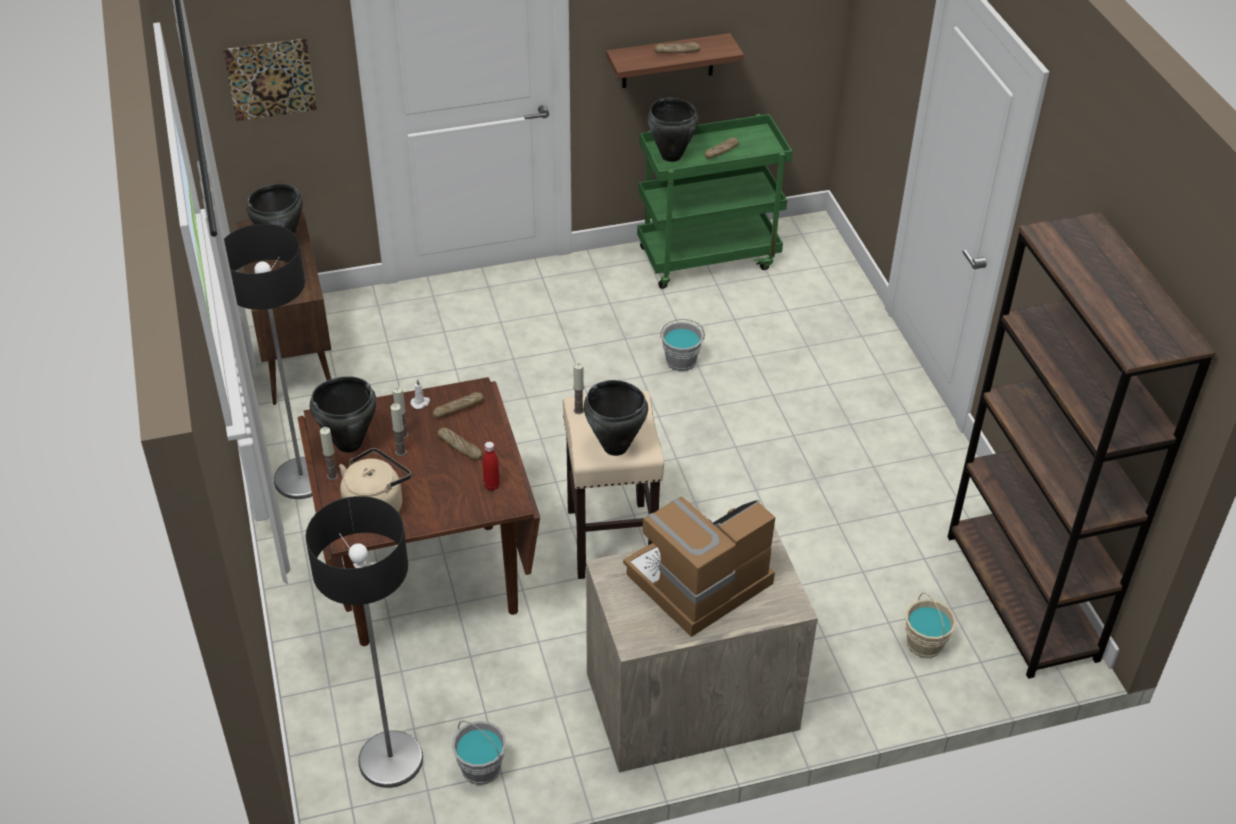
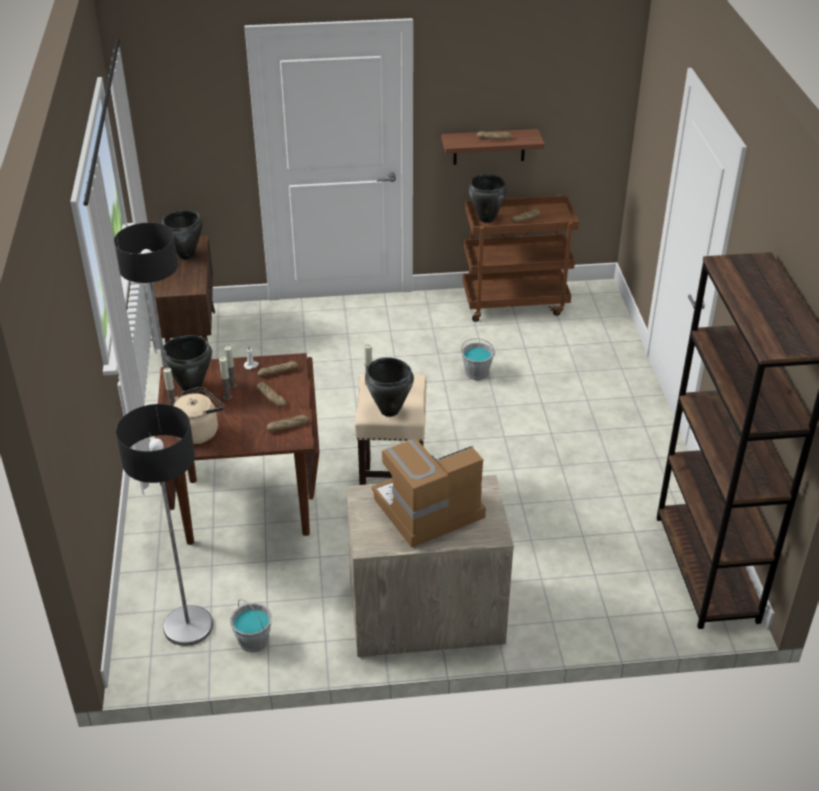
camera: 10 degrees right, 5 degrees down
picture [223,38,317,121] -> none
red bottle [483,442,500,491] -> bread [266,415,309,431]
green cart [637,114,793,289] -> brown cart [463,195,579,322]
beige bucket [905,593,956,659] -> none

